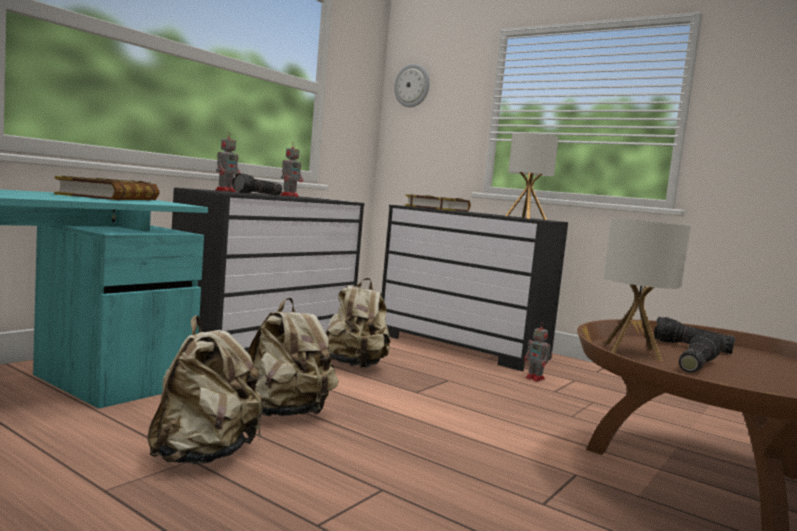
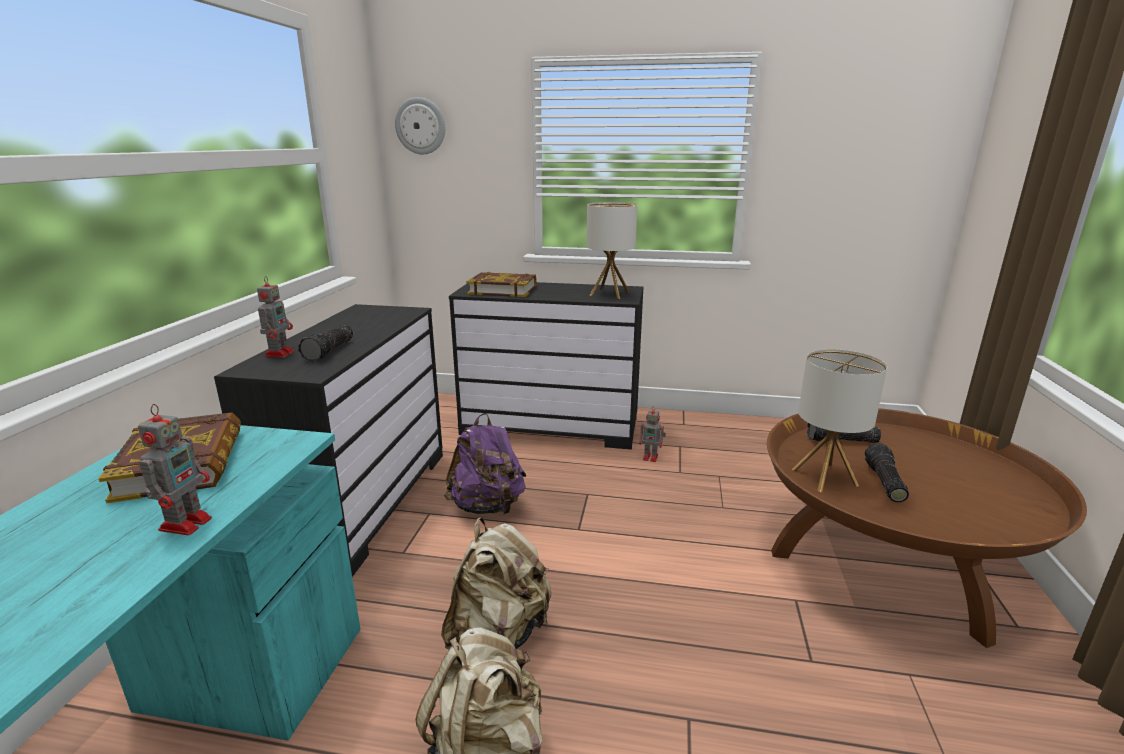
camera: 25 degrees left, 15 degrees up
toy robot [280,143,303,197] -> toy robot moved to [138,404,212,535]
beige backpack [326,278,390,368] -> purple backpack [444,413,527,515]

